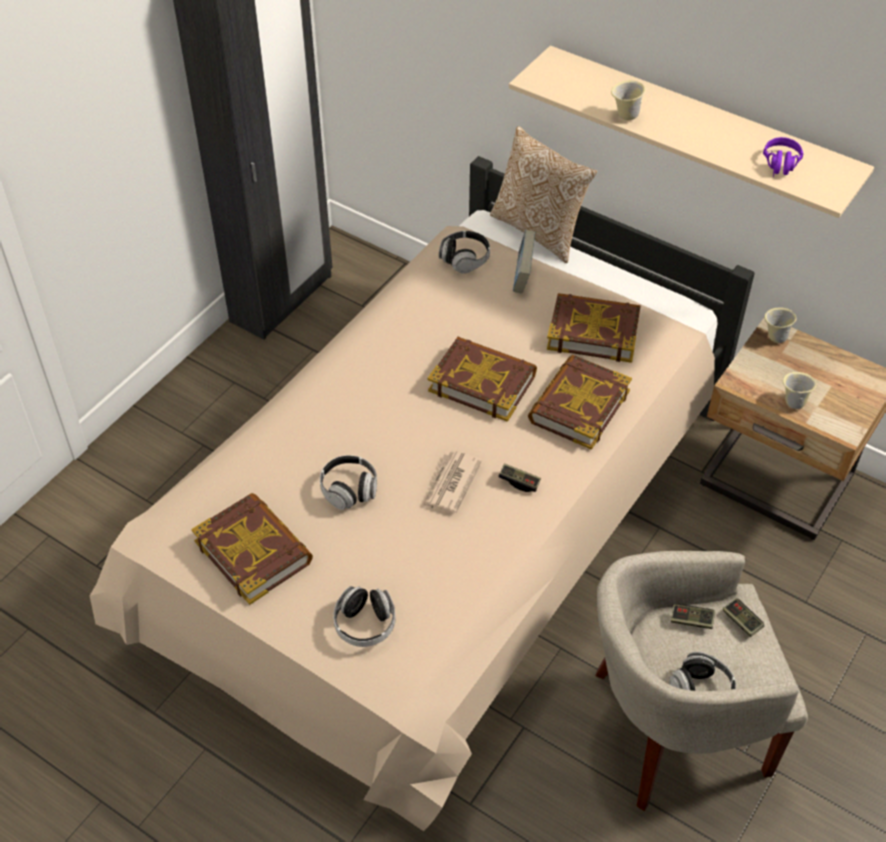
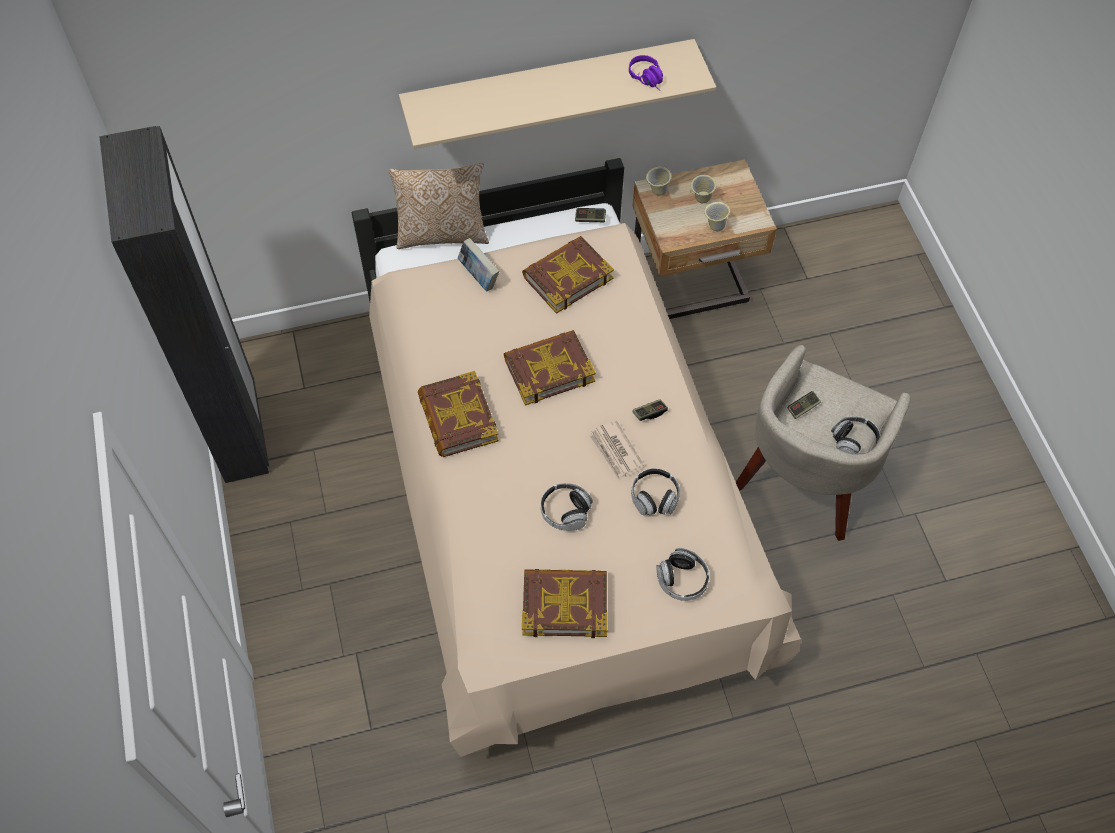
camera: 50 degrees left, 10 degrees up
headphones [439,231,490,274] -> headphones moved to [631,468,680,516]
book [528,355,632,450] -> book moved to [418,371,499,457]
beige mug [611,80,645,120] -> beige mug moved to [690,175,716,203]
game controller [723,598,764,637] -> game controller moved to [575,208,606,222]

